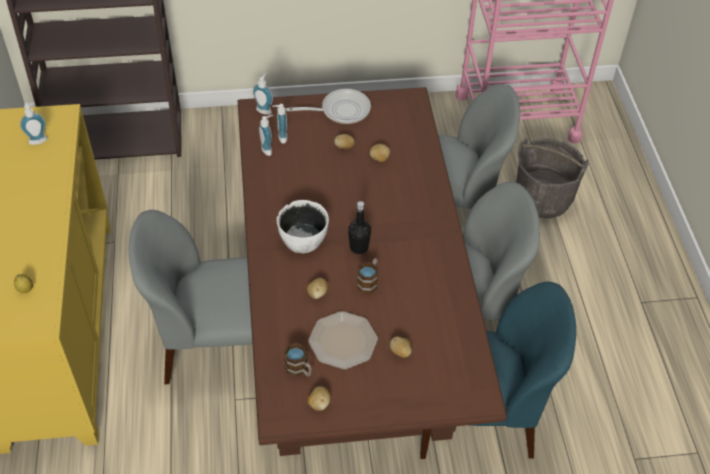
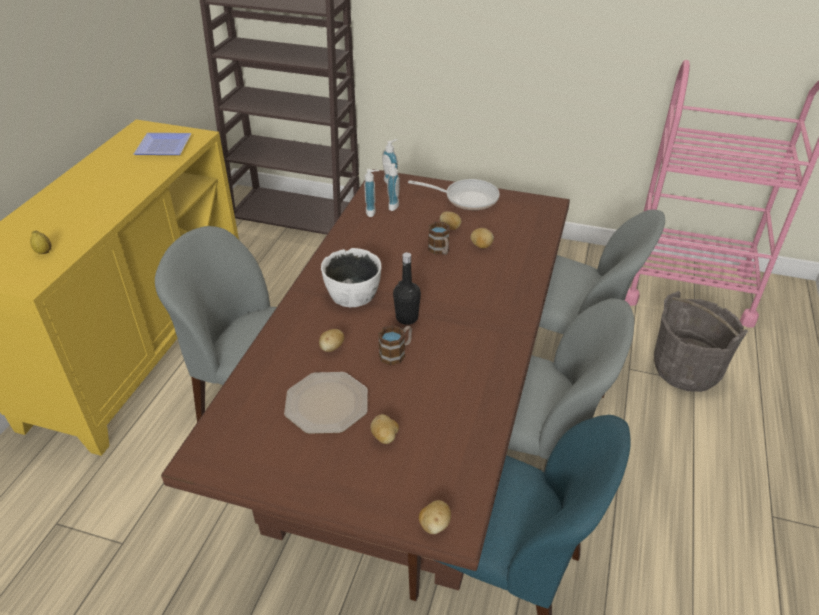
camera: 25 degrees right, 10 degrees down
soap dispenser [20,101,48,145] -> plate [134,133,192,155]
mug [284,343,312,377] -> mug moved to [428,222,450,255]
potato [308,386,331,411] -> potato moved to [419,500,451,534]

